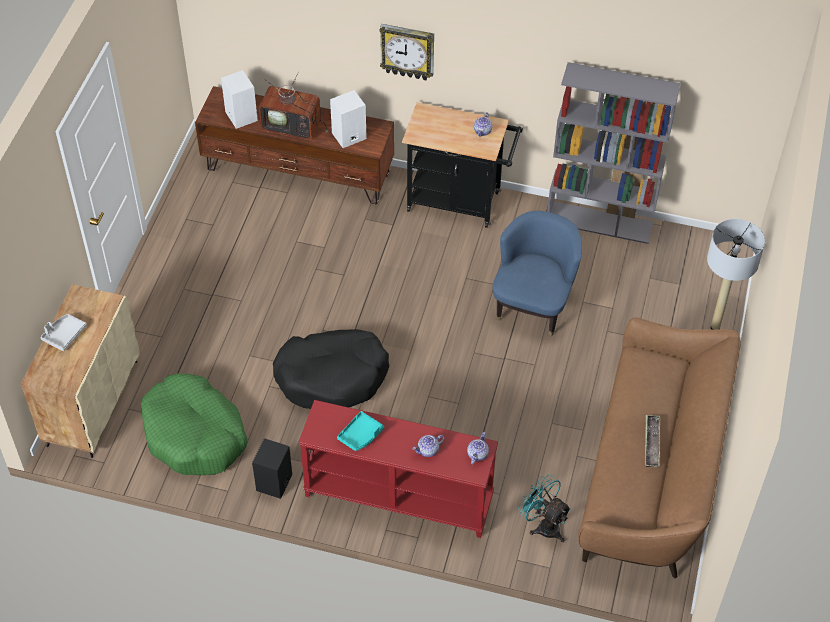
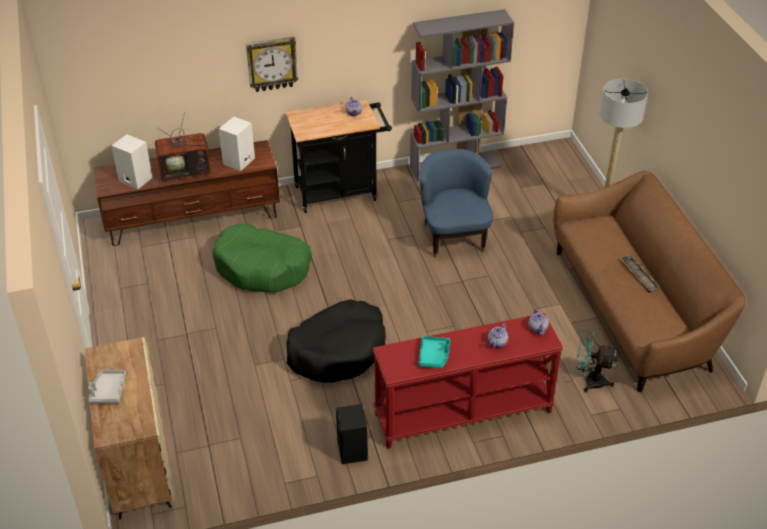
camera: 30 degrees left, 10 degrees down
green dog bed [141,373,248,475] -> green dog bed moved to [212,224,312,293]

